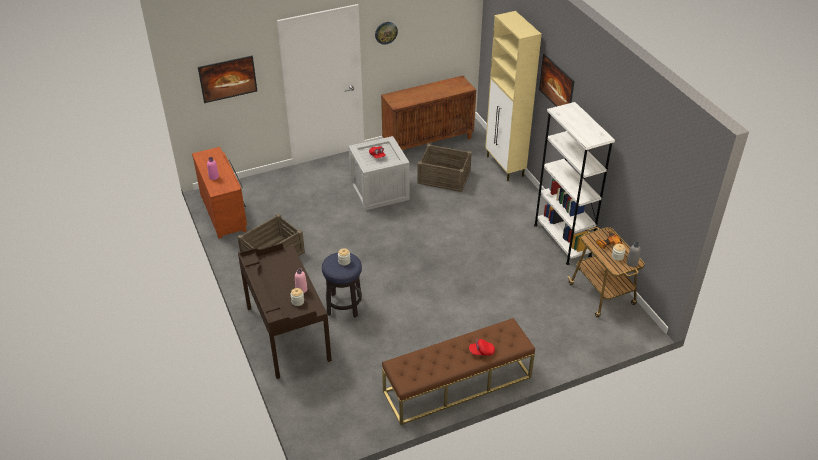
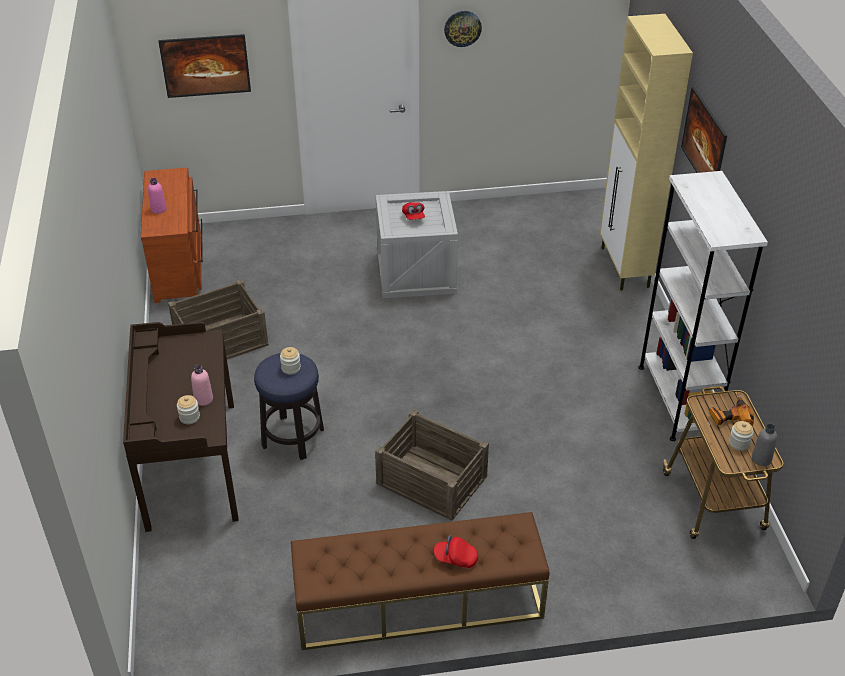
camera: 15 degrees right, 0 degrees up
brown cabinet [381,76,476,150] -> none
crate [417,144,472,192] -> crate moved to [375,409,489,521]

